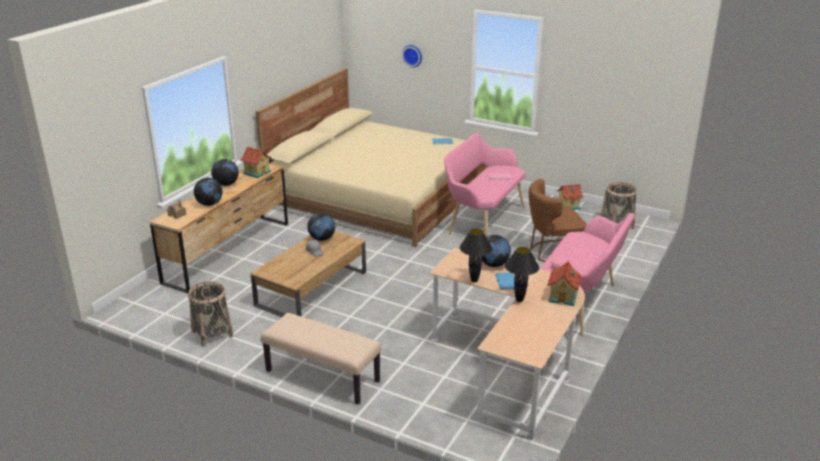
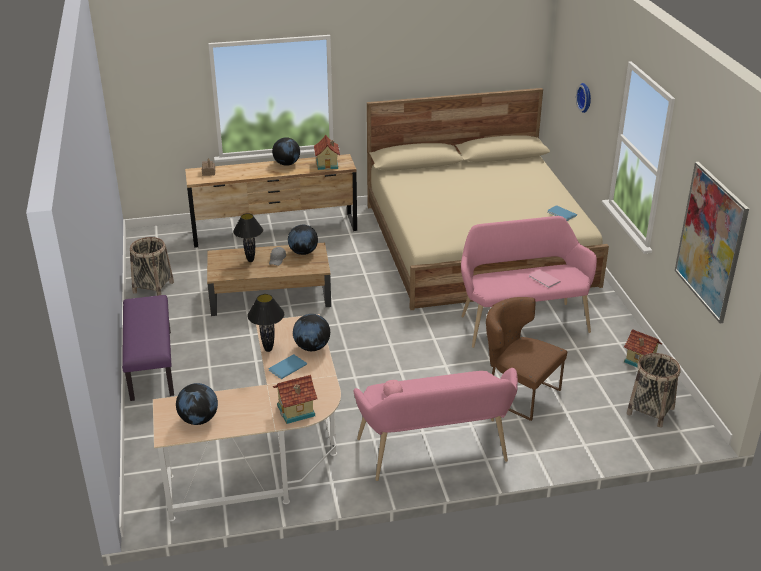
camera: 50 degrees right, 5 degrees up
globe [194,178,223,206] -> globe moved to [176,383,218,425]
beige bench [261,313,381,404] -> purple bench [122,295,174,401]
black table lamp [505,247,539,302] -> black table lamp moved to [233,213,263,262]
none -> picture [675,162,749,323]

